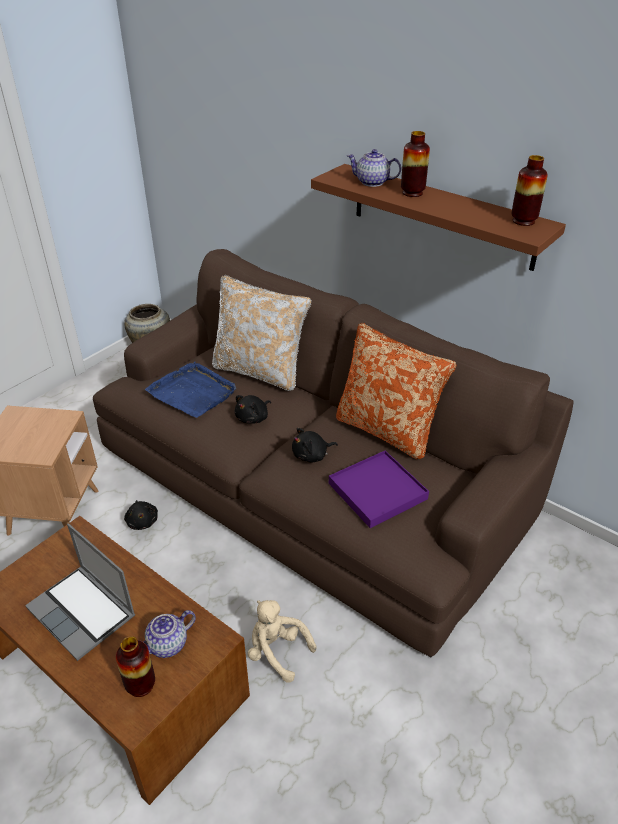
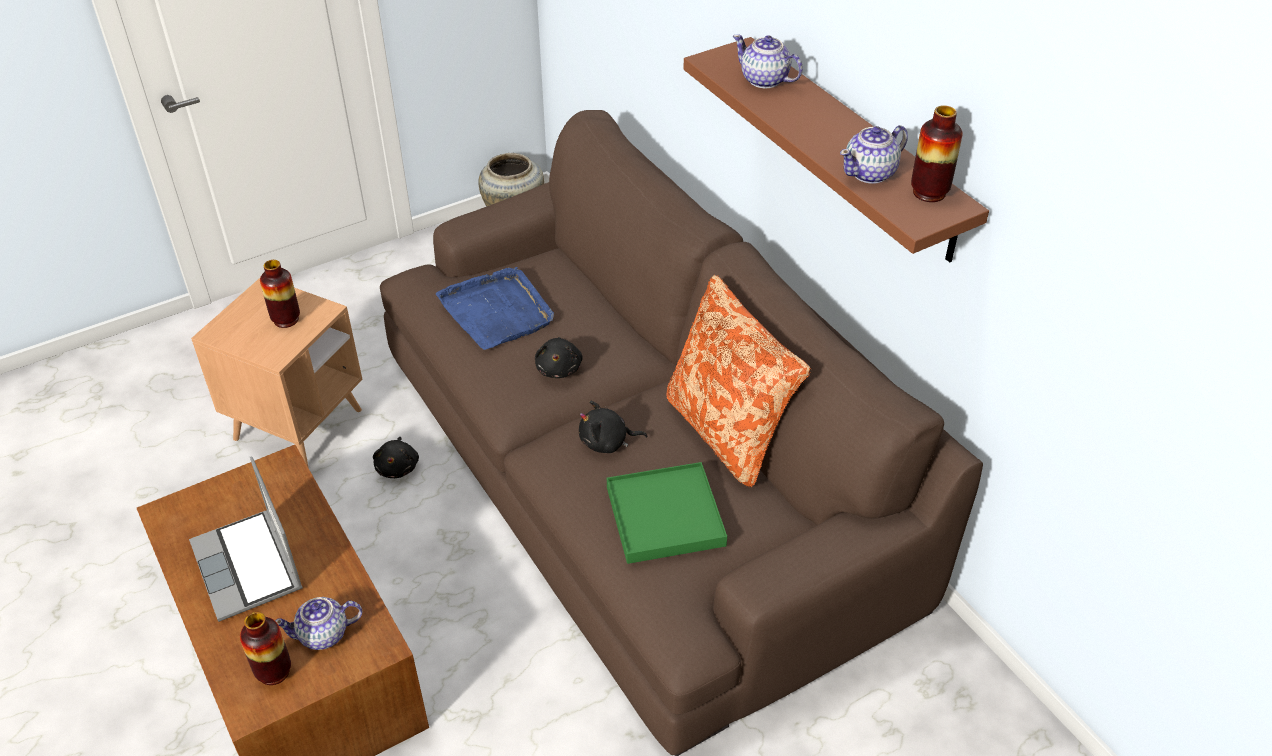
camera: 20 degrees right, 5 degrees up
white pillow [212,275,312,391] -> none
black plush toy [235,395,271,424] -> black plush toy turned 60 degrees counterclockwise [535,337,583,378]
beige plush toy [248,600,317,683] -> none
purple tray [329,451,429,528] -> green tray [607,462,727,564]
vase [401,131,430,197] -> vase moved to [260,260,300,328]
none -> teapot [840,125,908,184]

